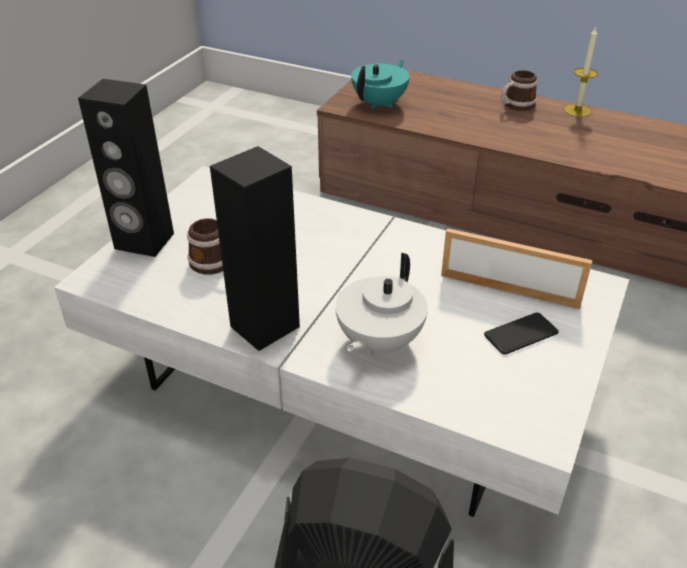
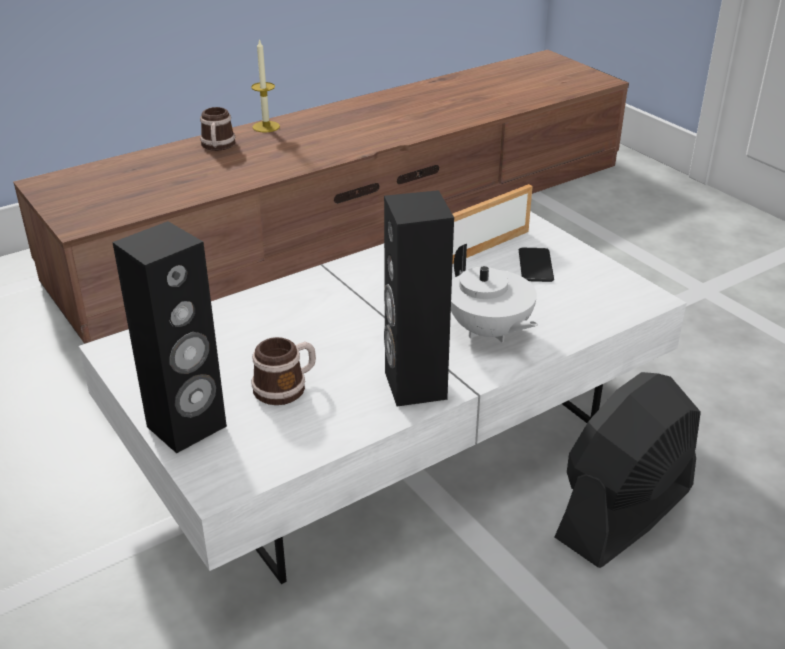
camera: 60 degrees left, 5 degrees down
turquoise teapot [351,60,410,109] -> none

